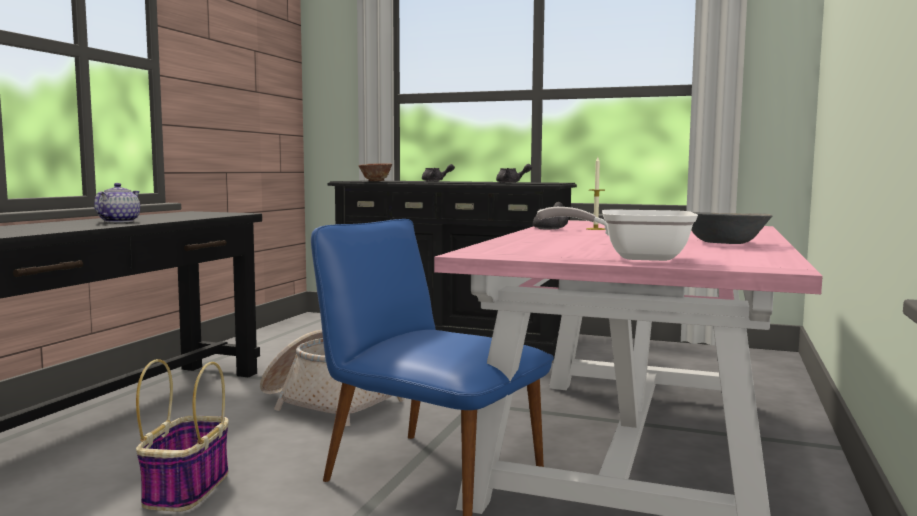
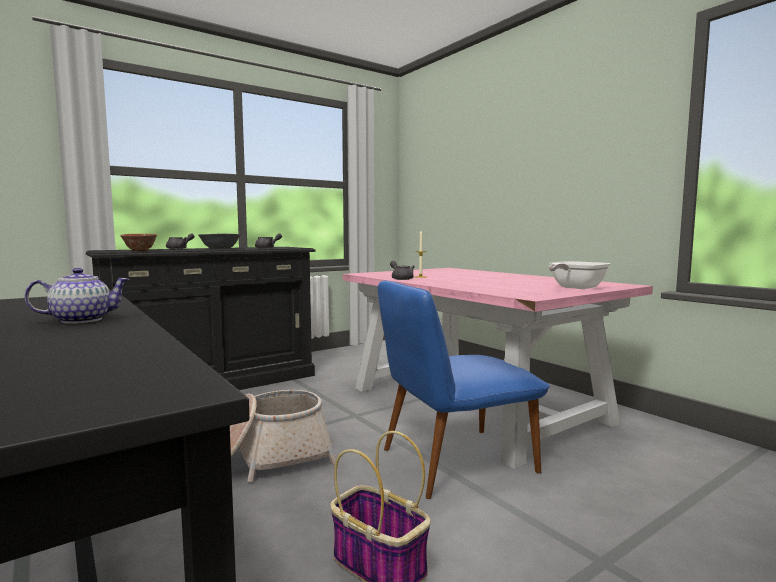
camera: 55 degrees left, 0 degrees up
teapot [94,183,140,223] -> teapot turned 105 degrees clockwise [24,268,130,324]
grey bowl [691,212,772,244] -> grey bowl moved to [198,234,241,249]

